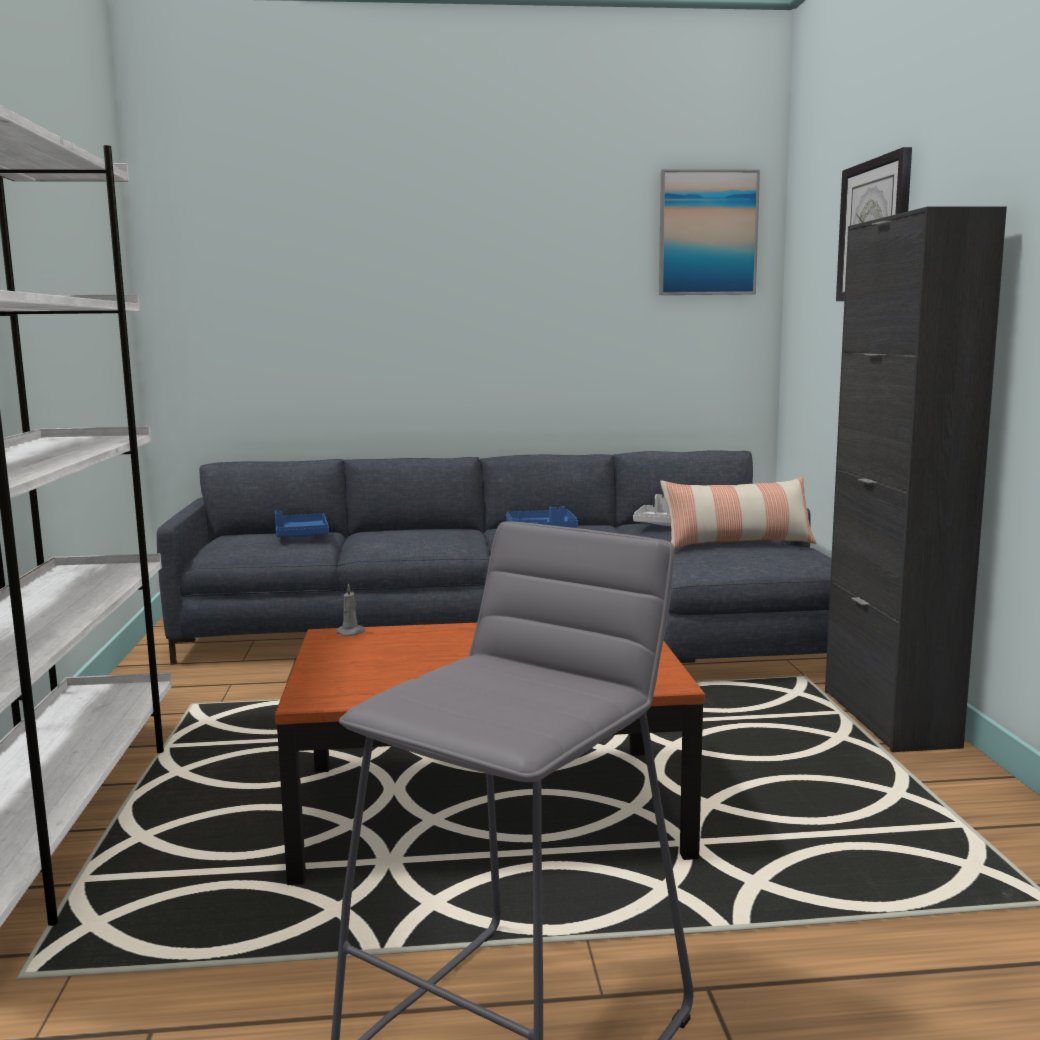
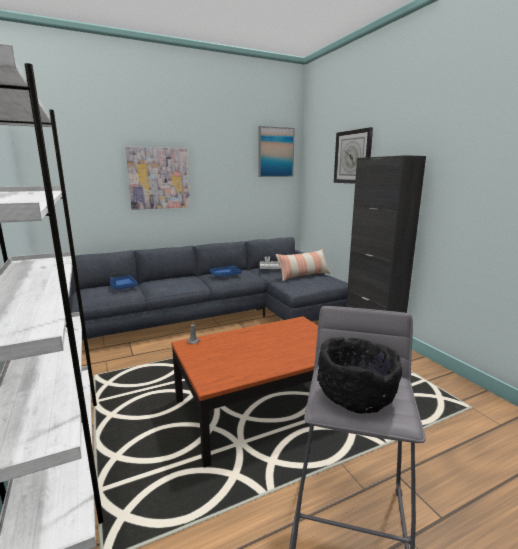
camera: 20 degrees left, 5 degrees up
none -> picture [125,147,190,210]
none -> black bowl [317,337,402,414]

